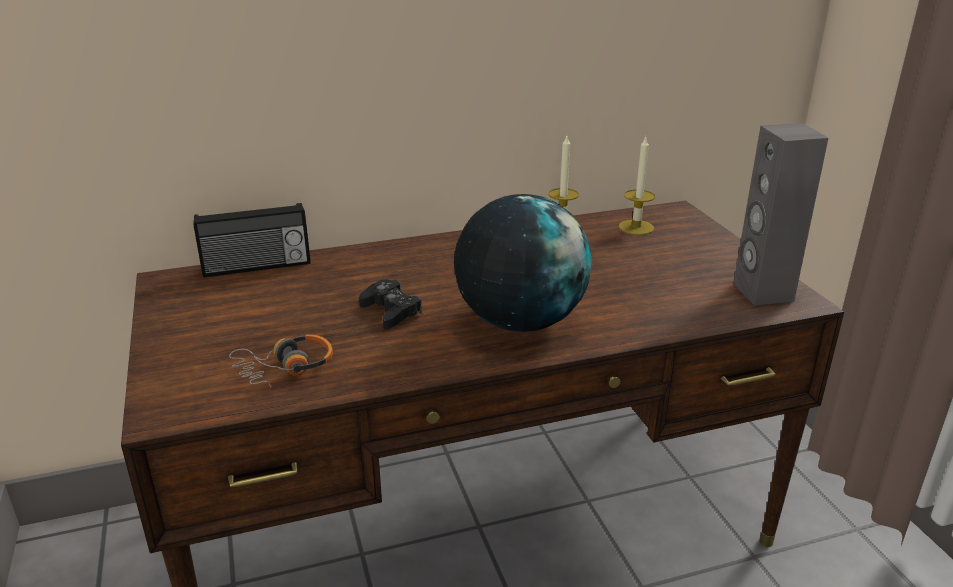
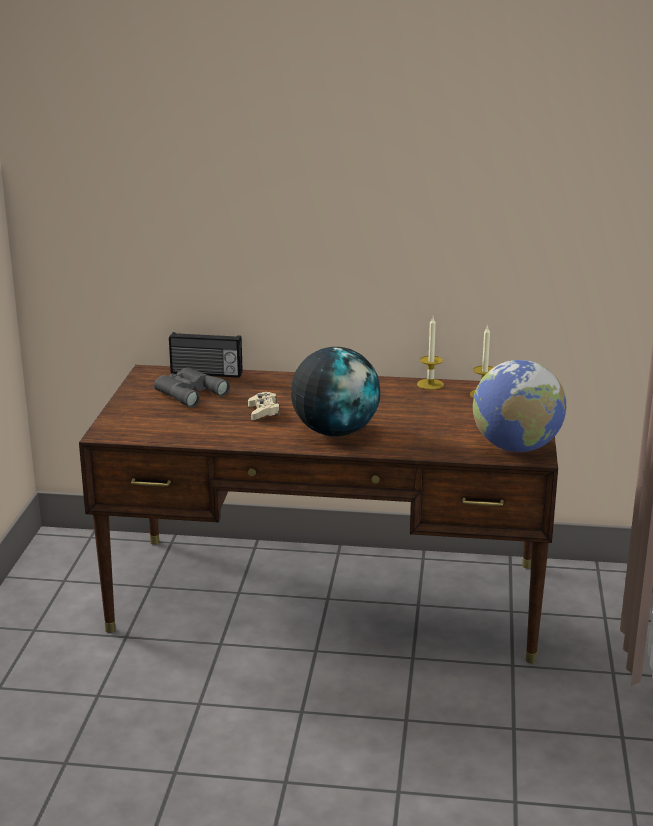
camera: 25 degrees right, 5 degrees down
headphones [229,334,333,388] -> none
black game controller [359,279,422,329] -> beige game controller [248,392,280,420]
grey speaker [733,123,828,305] -> globe [473,360,566,452]
none -> grey binoculars [154,368,230,408]

